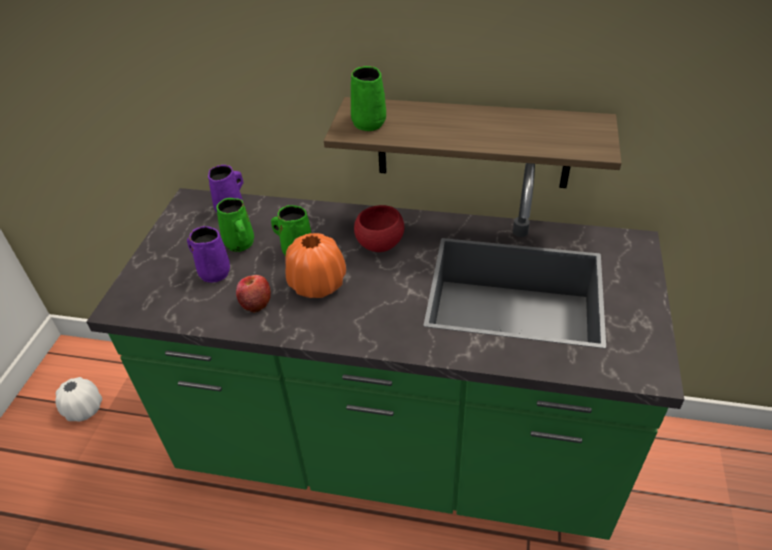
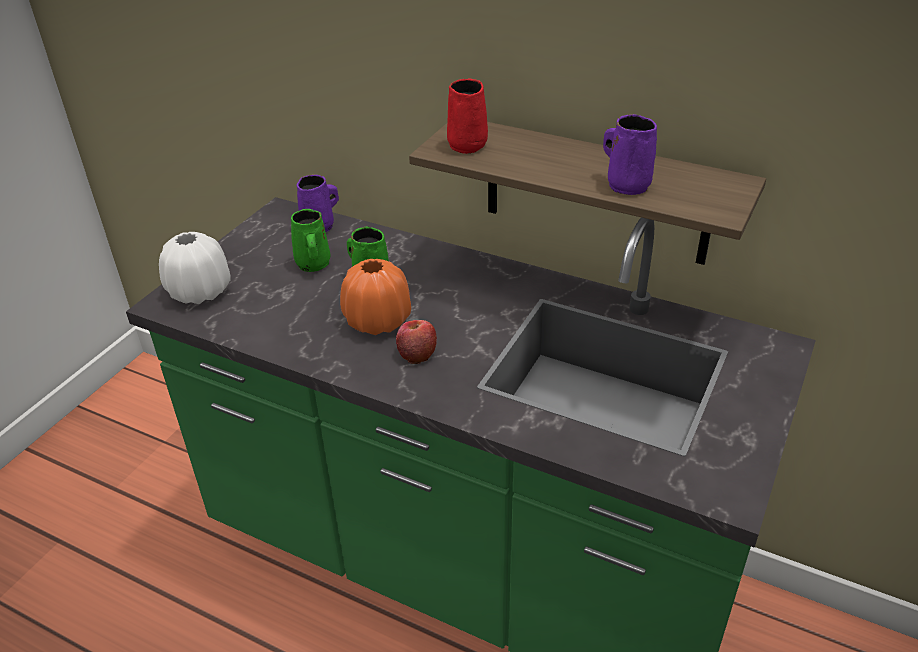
camera: 15 degrees right, 5 degrees down
white vase [56,377,102,422] -> white vase moved to [159,232,231,304]
purple mug [187,226,230,283] -> purple mug moved to [603,114,657,195]
apple [236,275,271,313] -> apple moved to [396,320,437,364]
green mug [351,66,386,131] -> red mug [447,78,488,154]
red bowl [354,205,404,252] -> none

